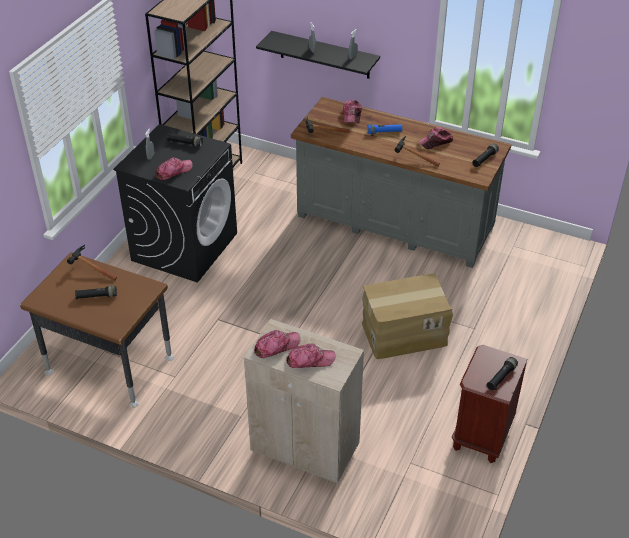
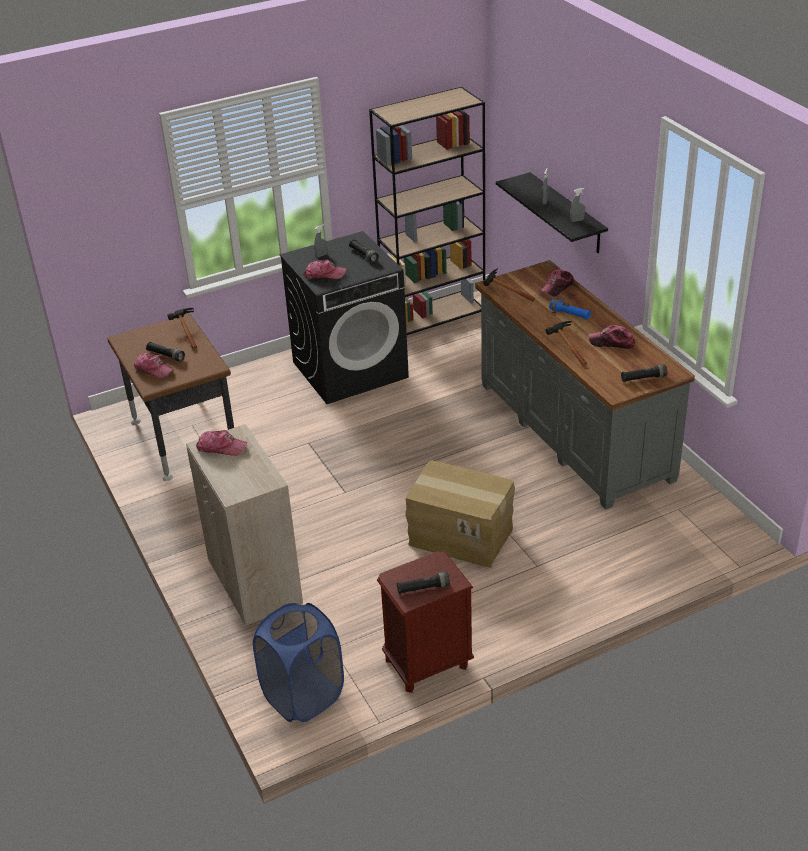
camera: 40 degrees right, 5 degrees down
cap [286,344,336,368] -> cap moved to [134,353,174,378]
none -> blue laundry basket [253,603,344,722]

